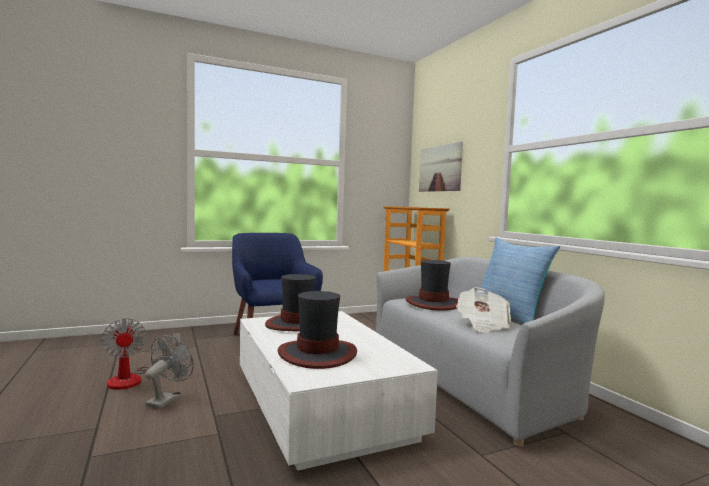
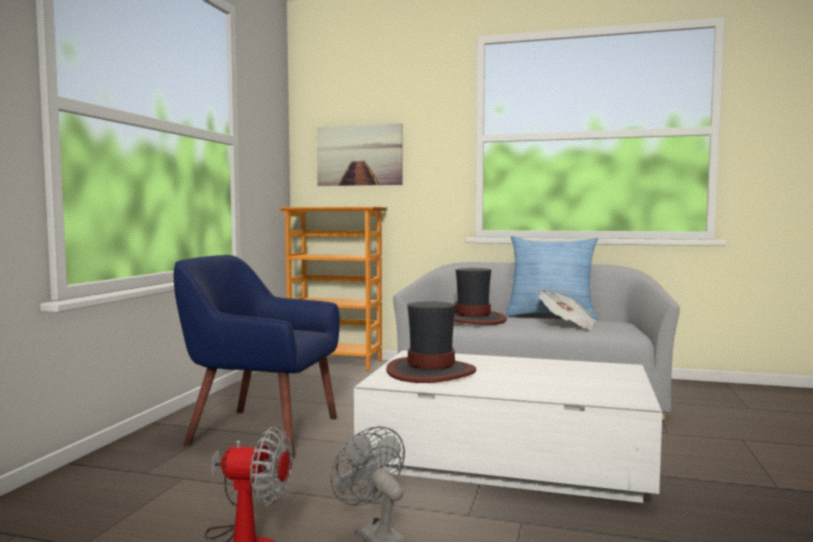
camera: 50 degrees left, 0 degrees up
hat [278,291,357,369] -> none

